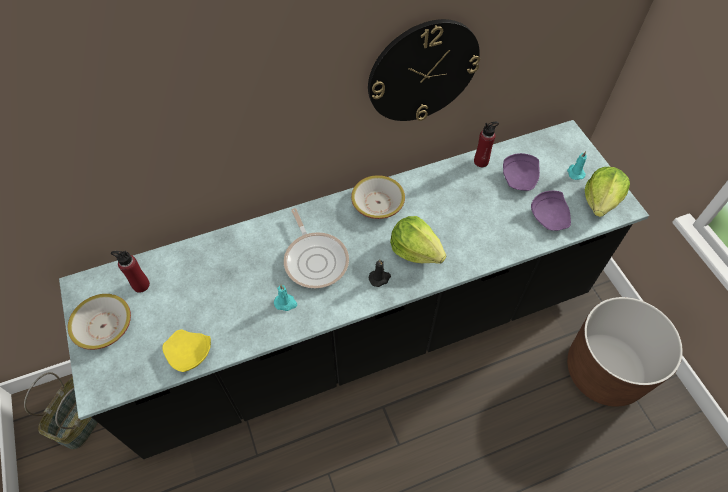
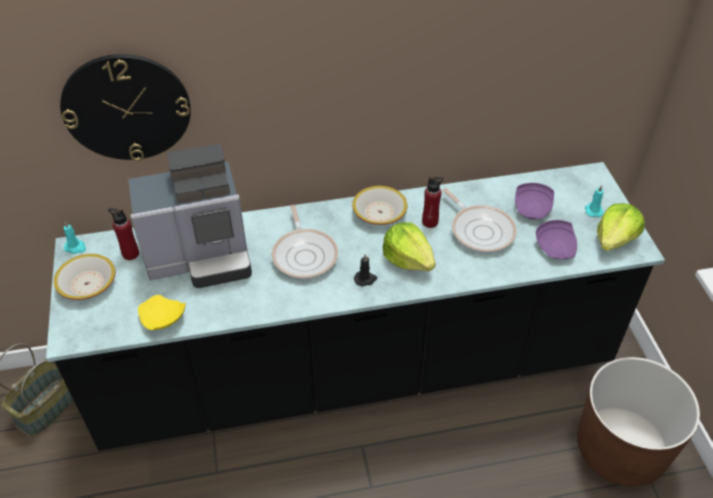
camera: 10 degrees right, 10 degrees down
turquoise candle [274,284,297,311] -> turquoise candle moved to [64,222,86,254]
wall clock [368,19,480,121] -> wall clock moved to [60,54,191,161]
red bottle [474,122,499,167] -> red bottle moved to [422,177,443,228]
none -> coffee machine [128,144,252,288]
none -> frying pan [443,188,517,253]

